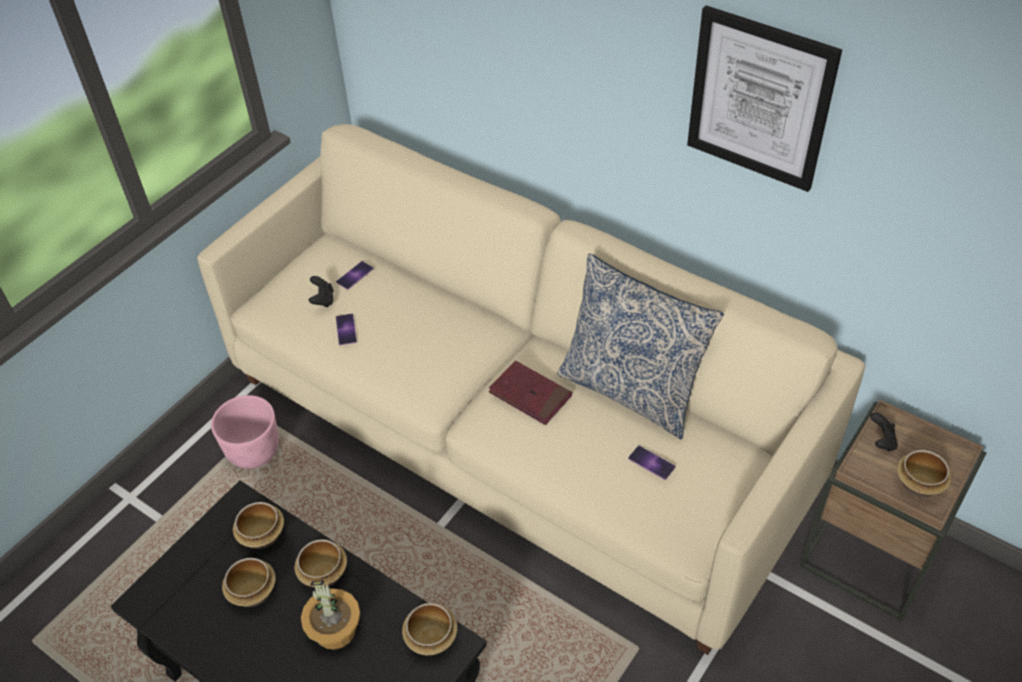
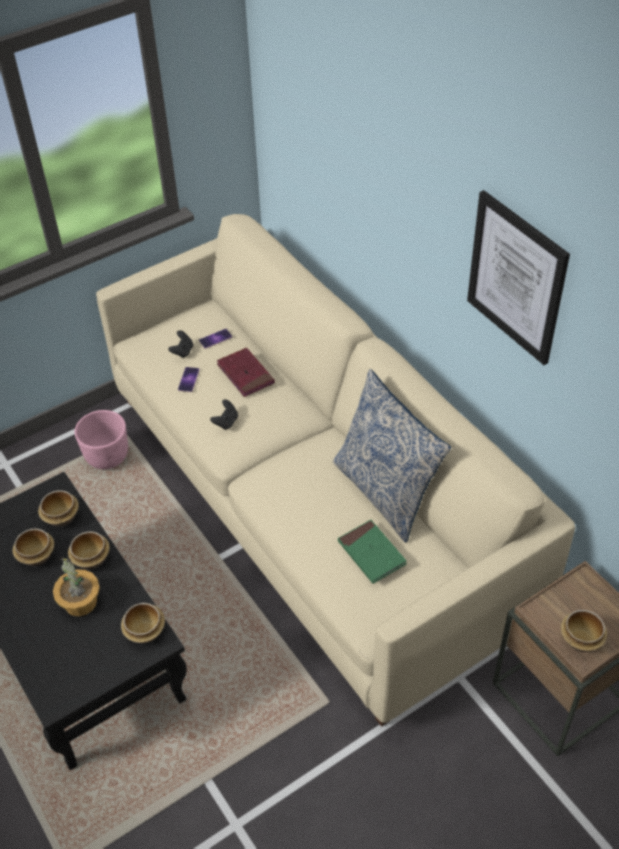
camera: 20 degrees right, 0 degrees up
red book [489,361,572,425] -> red book moved to [217,348,275,397]
phone [628,446,676,480] -> green book [338,520,407,584]
black game controller [870,412,898,452] -> black game controller moved to [210,399,238,430]

